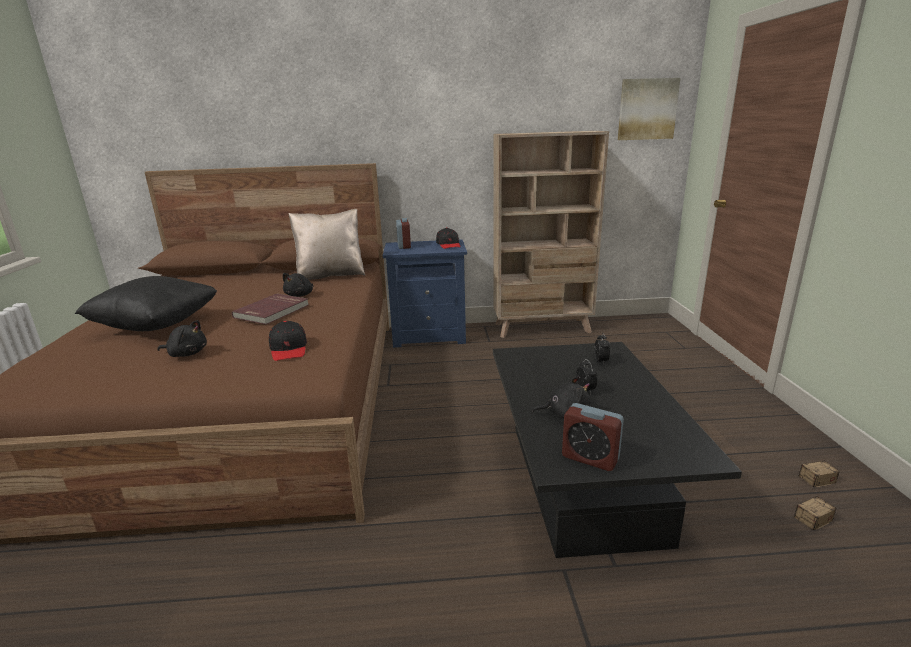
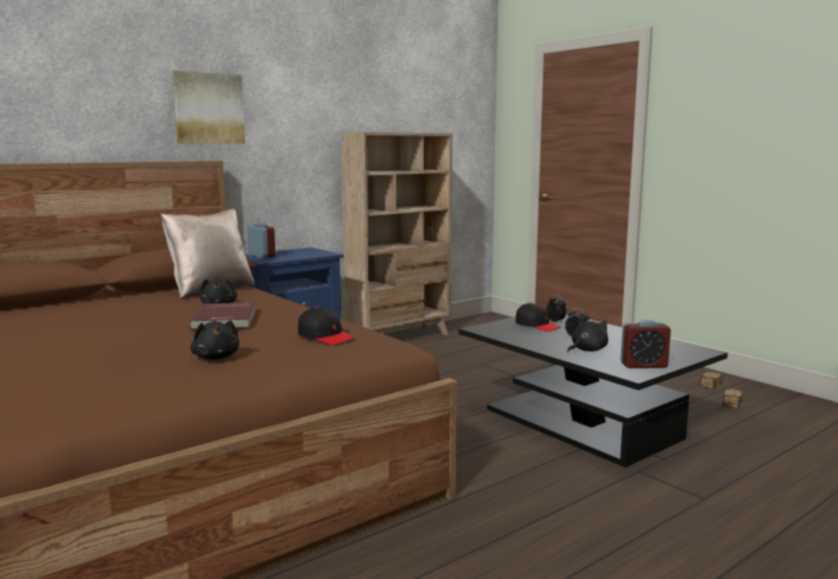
camera: 35 degrees left, 10 degrees down
black pillow [75,276,217,331] -> none
black plush toy [158,320,207,357] -> black plush toy turned 90 degrees clockwise [190,320,239,360]
black cap [436,228,461,249] -> black cap moved to [515,303,561,332]
picture [618,78,680,140] -> picture moved to [172,71,245,144]

